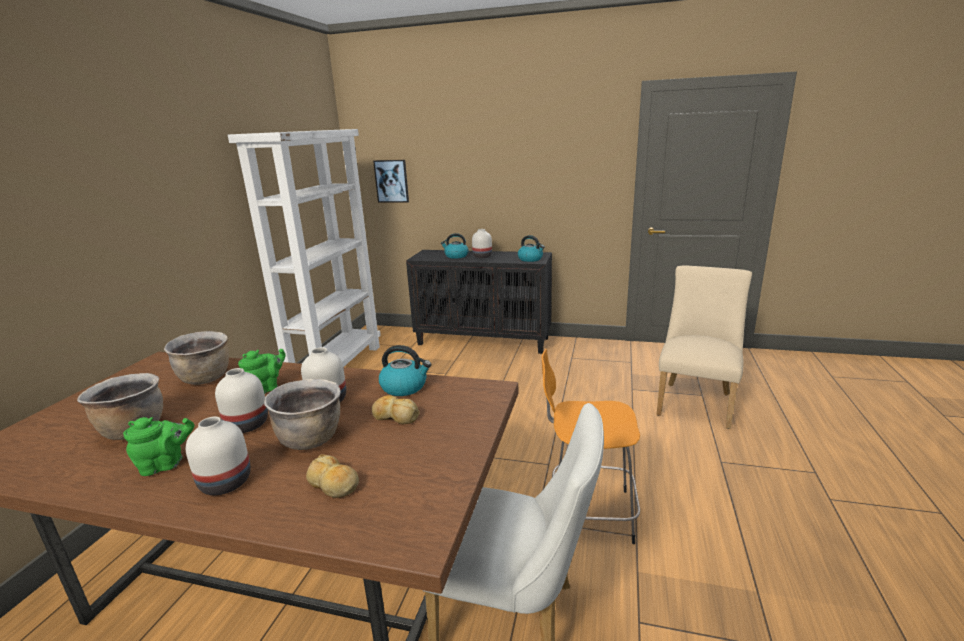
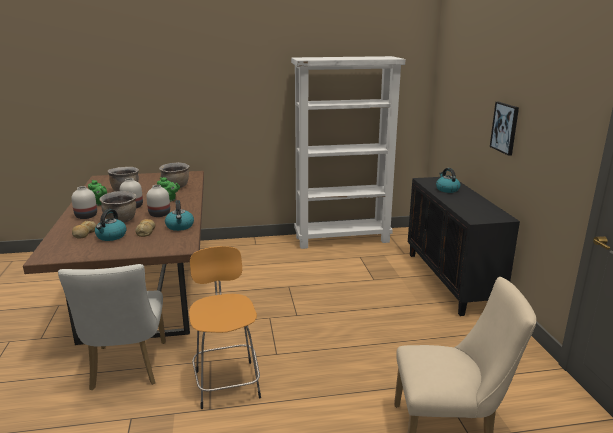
camera: 65 degrees right, 0 degrees up
picture [373,160,409,203] -> picture moved to [490,102,519,156]
white vase [472,229,492,258] -> none
kettle [518,235,545,262] -> kettle moved to [95,209,127,241]

